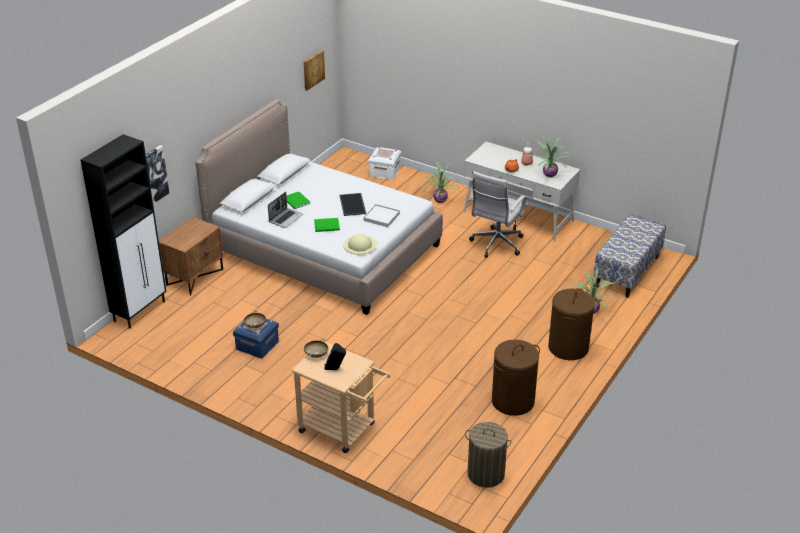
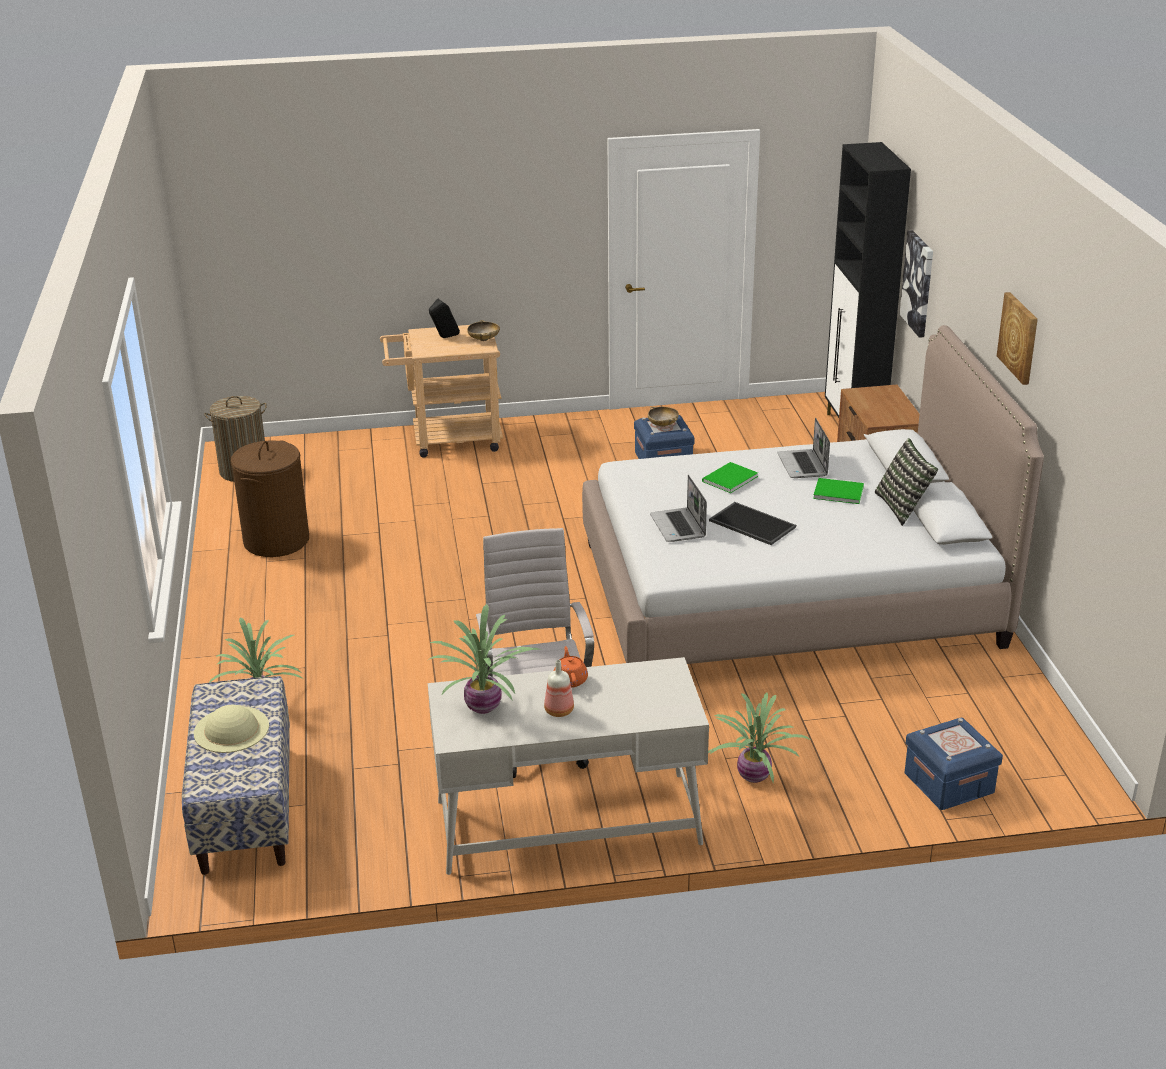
camera: 140 degrees right, 5 degrees down
picture [304,50,325,91] -> picture moved to [997,292,1038,385]
beige hat [343,234,377,255] -> beige hat moved to [194,705,269,753]
white tray [363,204,400,227] -> laptop [650,475,707,542]
white storage box [368,147,401,180] -> blue storage box [904,718,1003,810]
brown laundry basket [548,288,595,360] -> none
none -> pillow [875,438,938,526]

